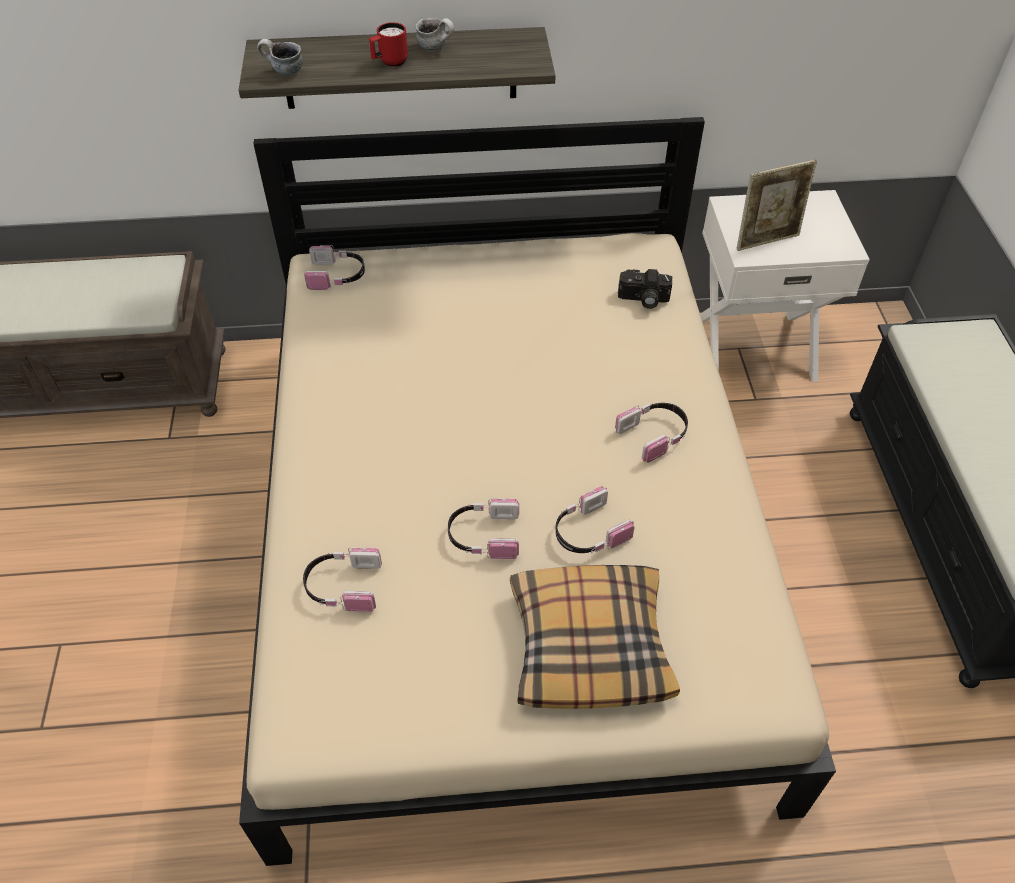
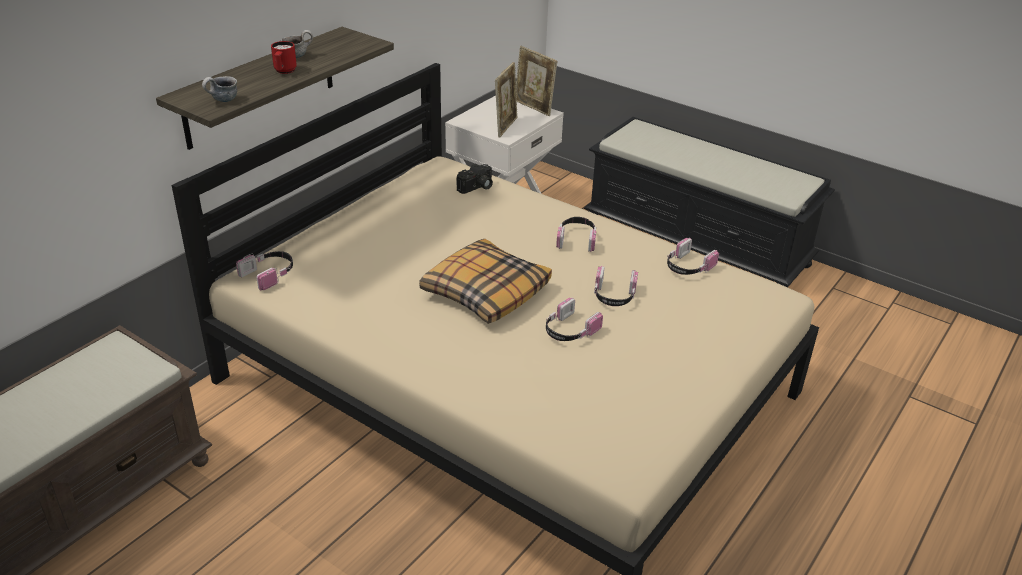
camera: 50 degrees left, 15 degrees down
headphones [303,547,382,612] -> headphones moved to [667,238,719,275]
pillow [510,565,680,709] -> pillow moved to [419,239,552,324]
none -> picture frame [516,46,557,116]

